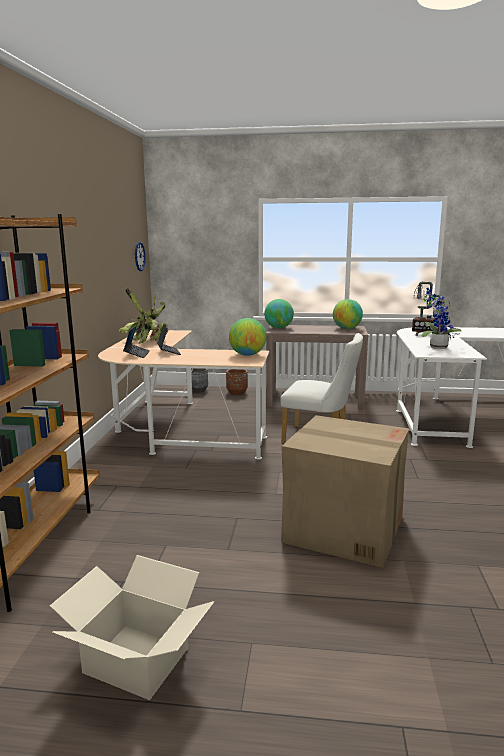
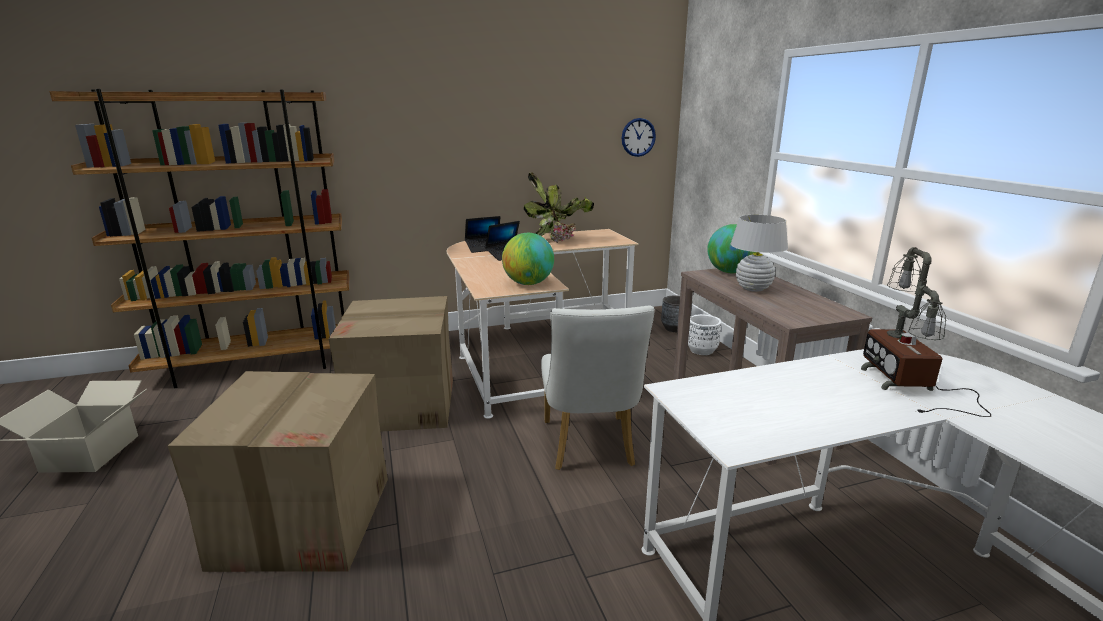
camera: 65 degrees right, 5 degrees up
brown planter [226,369,248,395] -> white planter [688,314,721,355]
globe [333,299,363,329] -> none
potted plant [421,288,461,349] -> none
none -> cardboard box [328,296,453,432]
none -> white table lamp [731,215,788,292]

